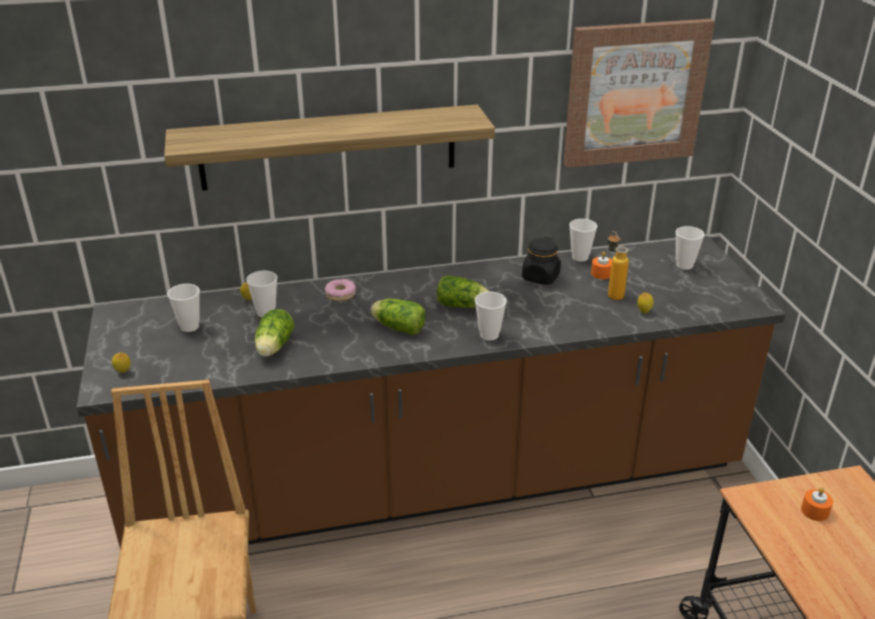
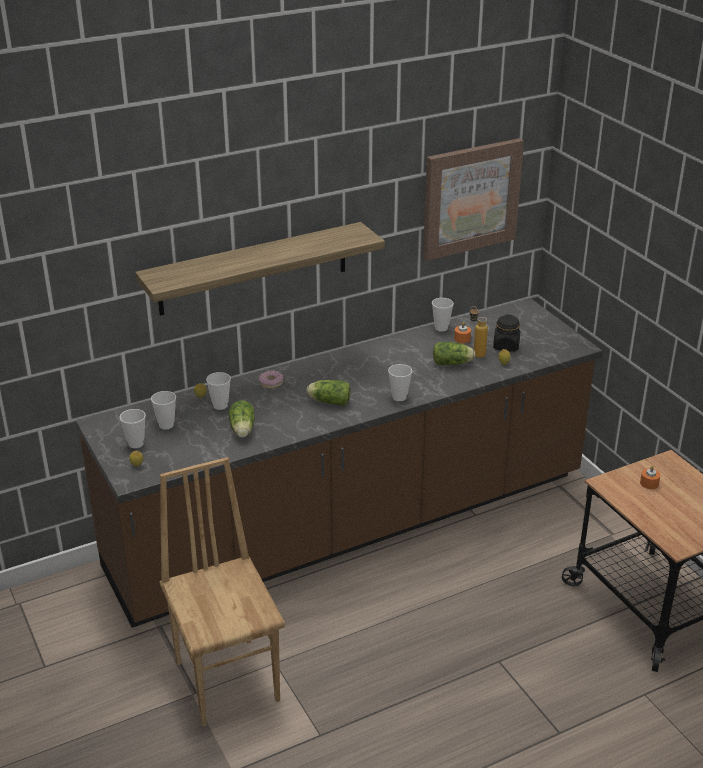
camera: 15 degrees left, 0 degrees up
lettuce [436,275,490,308] -> lettuce moved to [433,342,475,365]
black jar [522,237,561,285] -> black jar moved to [493,314,520,351]
cup [676,226,705,270] -> cup moved to [120,409,146,448]

